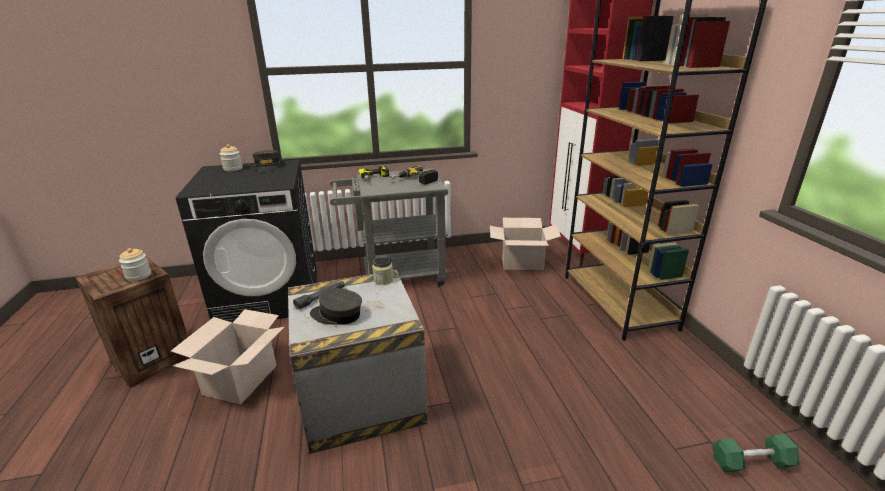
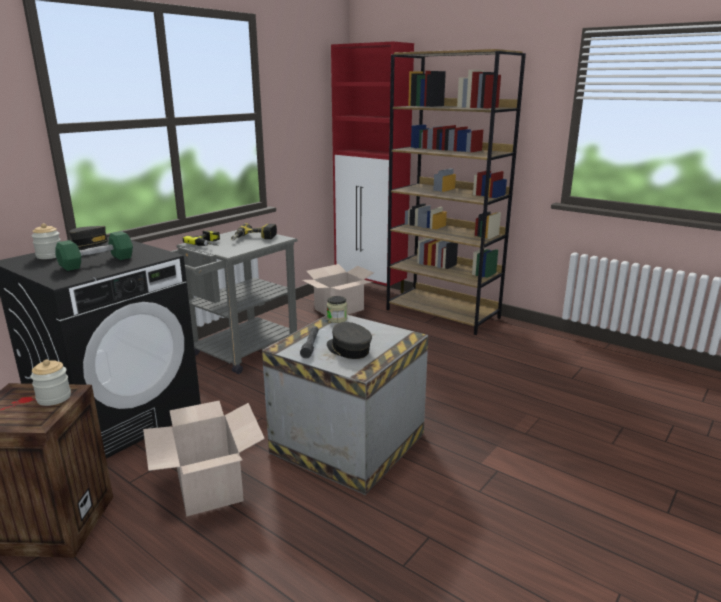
camera: 40 degrees left, 5 degrees down
grey cap [310,288,362,325] -> grey cap turned 75 degrees clockwise [327,322,372,359]
green dumbbell [713,434,800,472] -> green dumbbell moved to [56,231,133,271]

